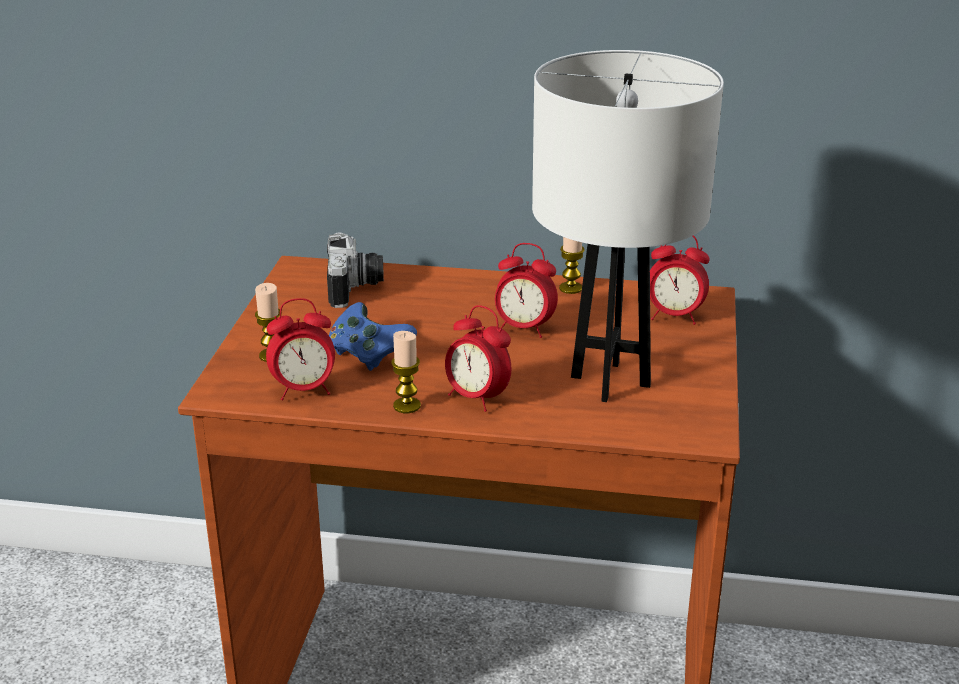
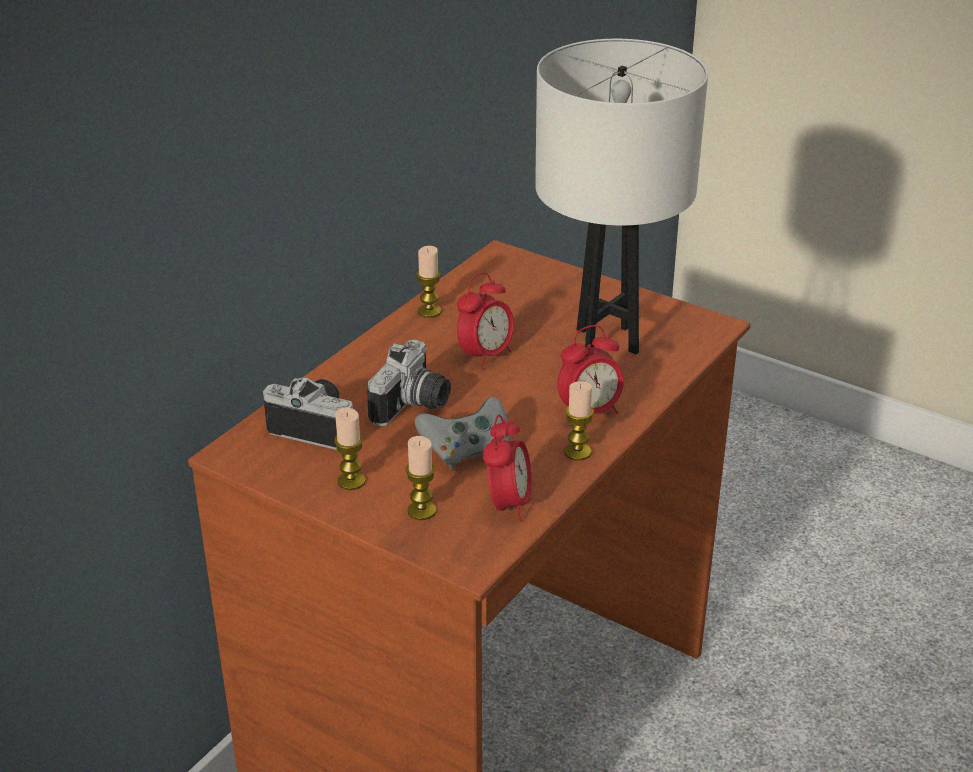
camera: 65 degrees left, 5 degrees up
blue game controller [329,302,417,371] -> grey game controller [415,397,509,469]
alarm clock [650,235,710,325] -> none
none -> candle [334,408,366,490]
none -> camera [367,340,451,427]

